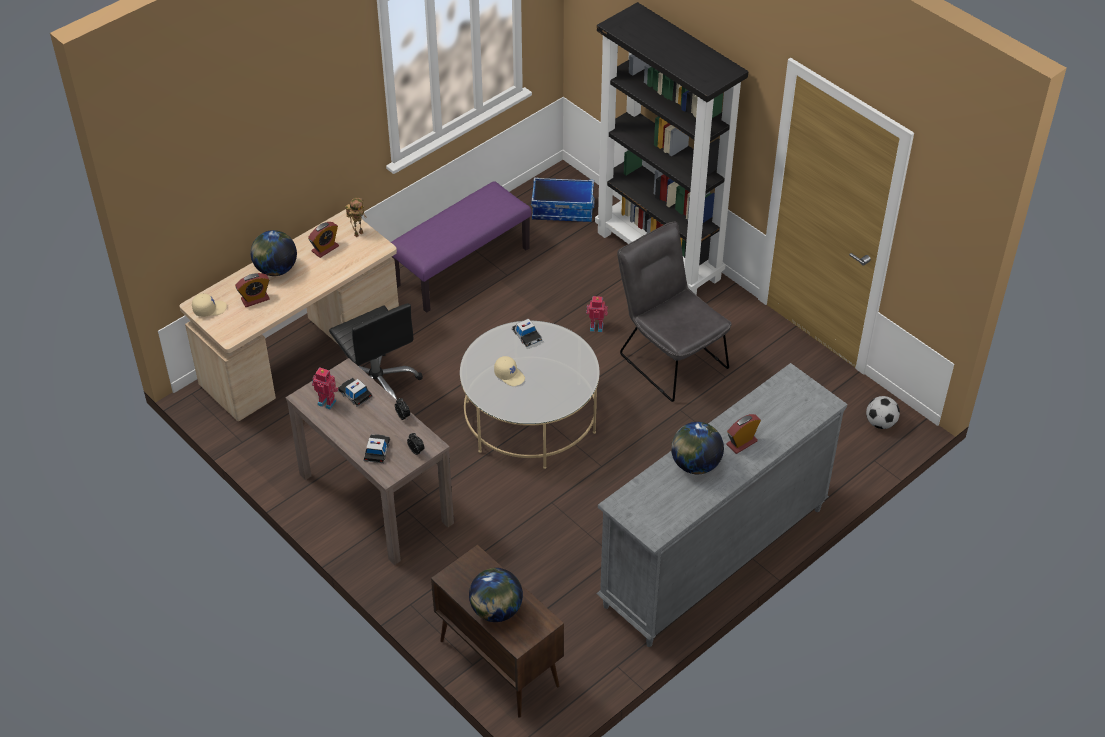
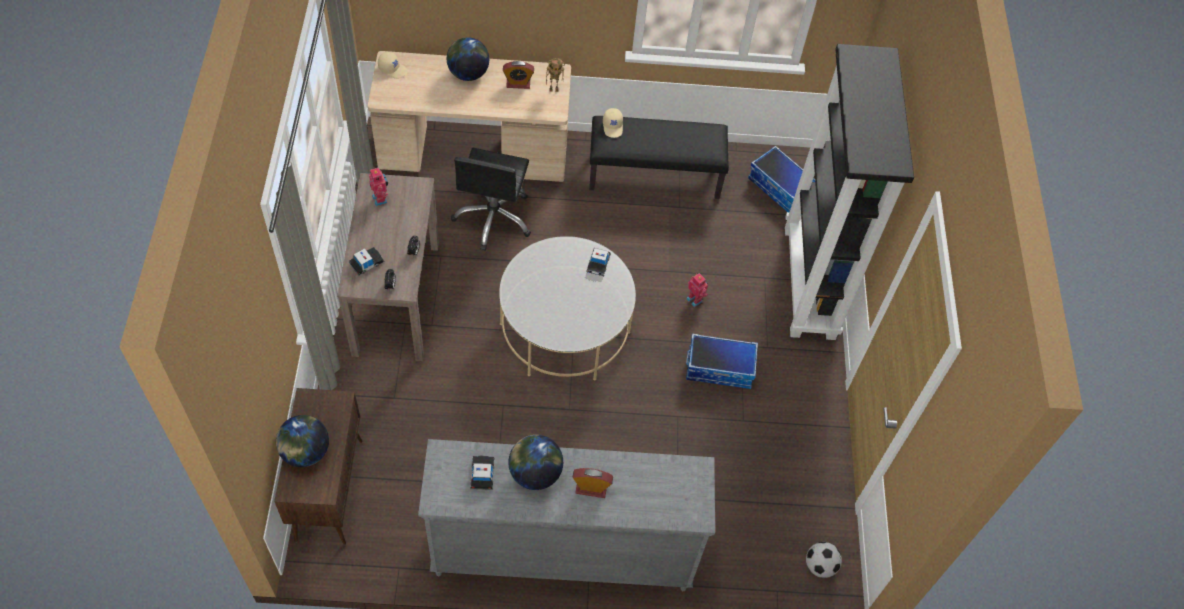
camera: 40 degrees right, 10 degrees up
alarm clock [235,273,270,307] -> none
toy car [338,378,373,407] -> toy car moved to [470,455,495,490]
purple bench [391,181,532,313] -> black bench [589,116,729,199]
beige cap [494,356,525,386] -> beige cap moved to [603,108,623,138]
grey chair [617,222,732,402] -> storage box [686,333,758,389]

